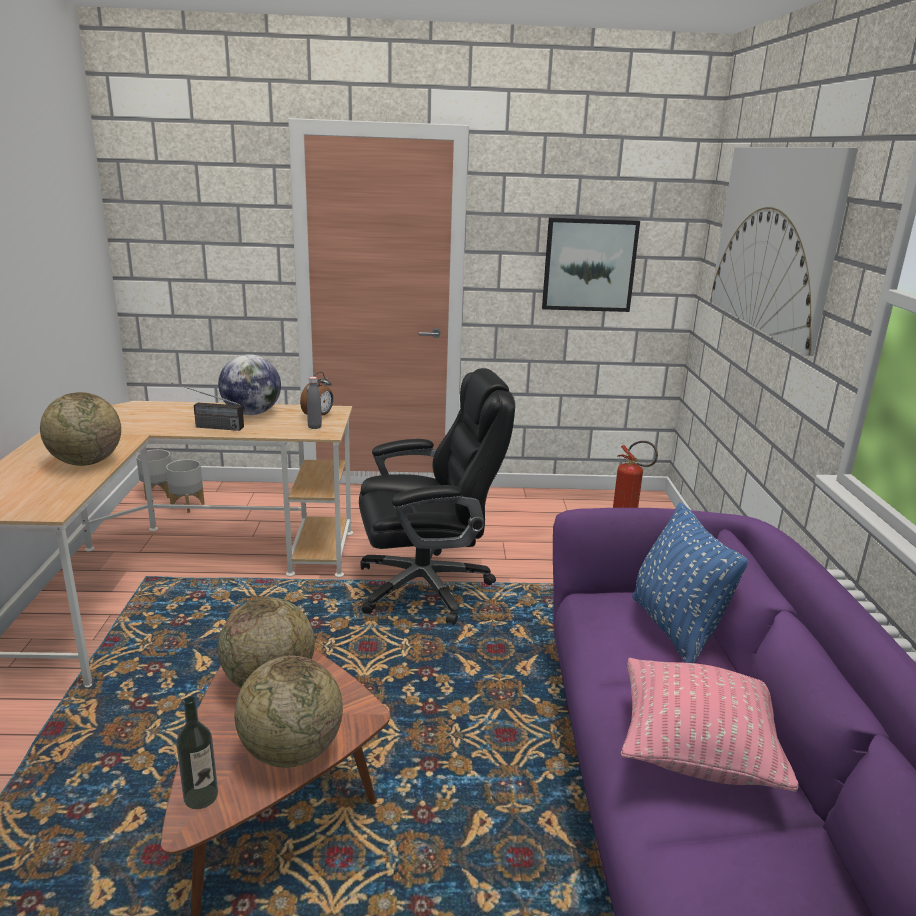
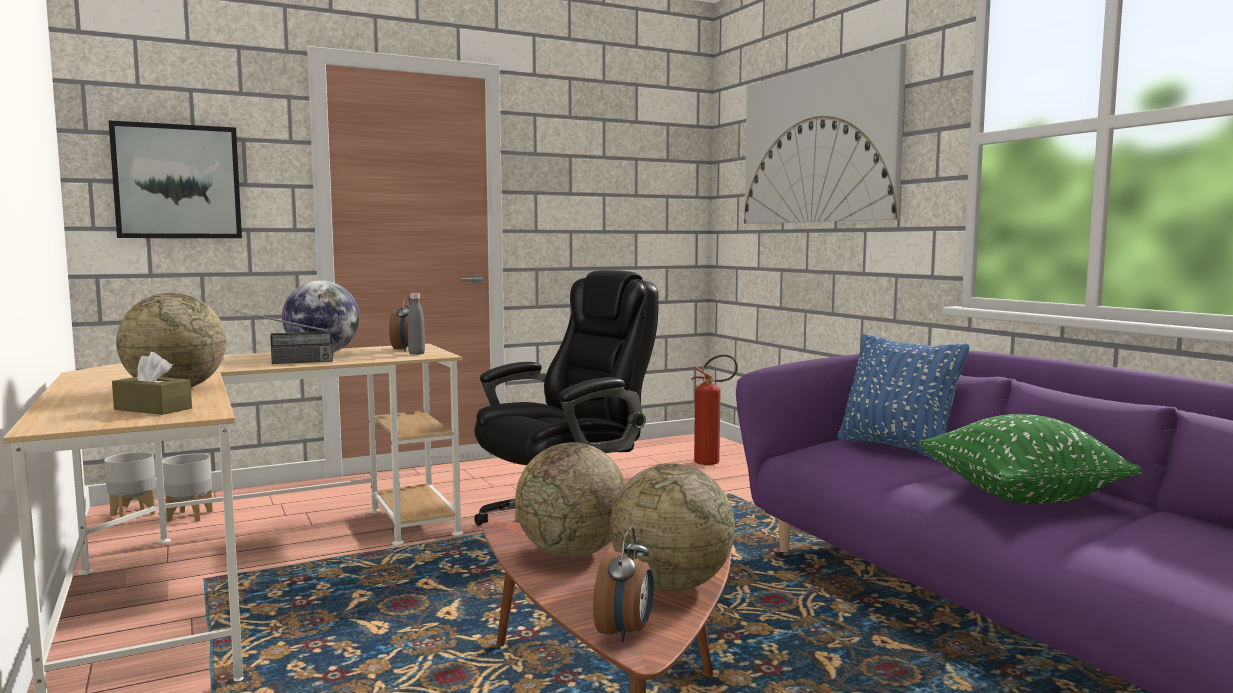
camera: 25 degrees left, 15 degrees down
bottle [176,696,218,809] -> alarm clock [593,527,654,642]
picture [542,218,640,312] -> picture moved to [109,121,242,238]
pink pillow [621,658,799,792] -> green pillow [919,414,1142,504]
none -> brown tissue box [112,352,192,415]

